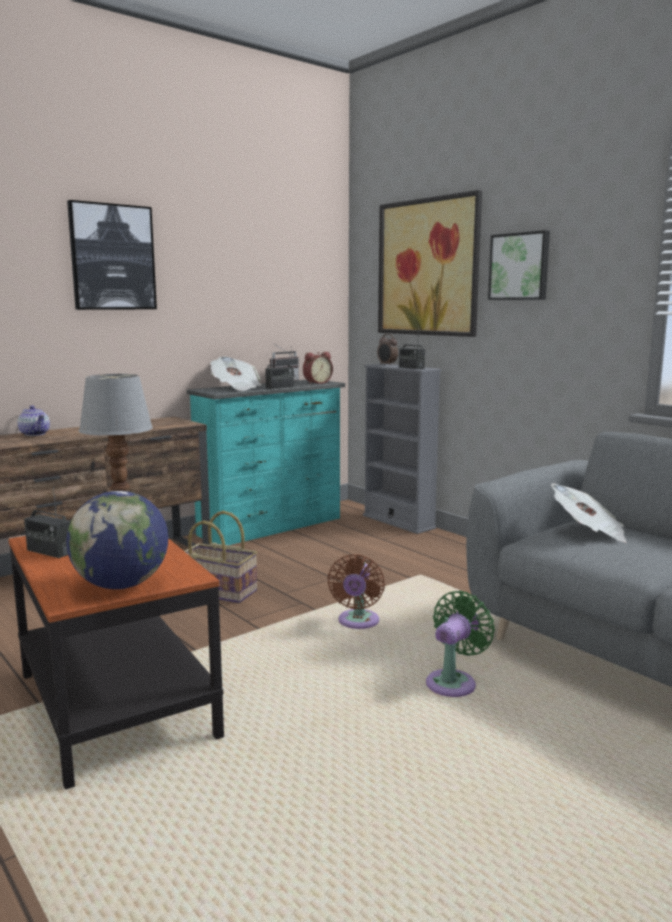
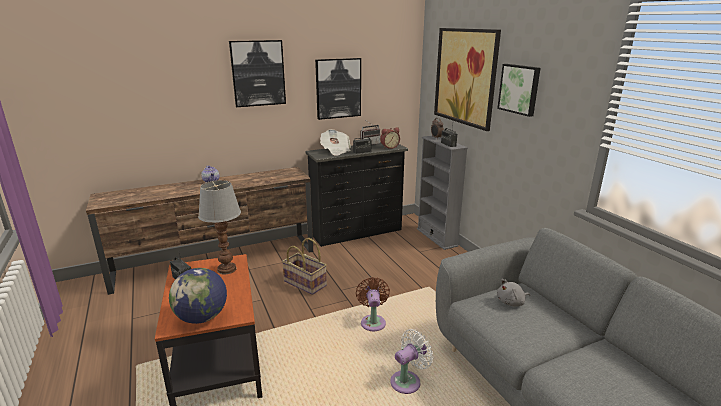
camera: 15 degrees right, 10 degrees up
turquoise dresser [187,380,345,545] -> black dresser [305,142,408,247]
brown fan [328,554,385,629] -> brown fan turned 150 degrees clockwise [356,277,390,331]
green fan [426,591,495,697] -> white fan [390,329,433,394]
newspaper [551,483,626,542] -> grey plush toy [497,279,530,307]
none -> picture [315,58,361,120]

